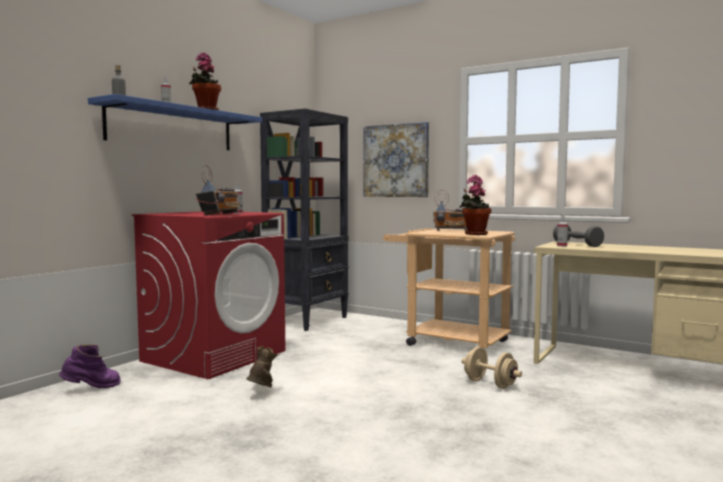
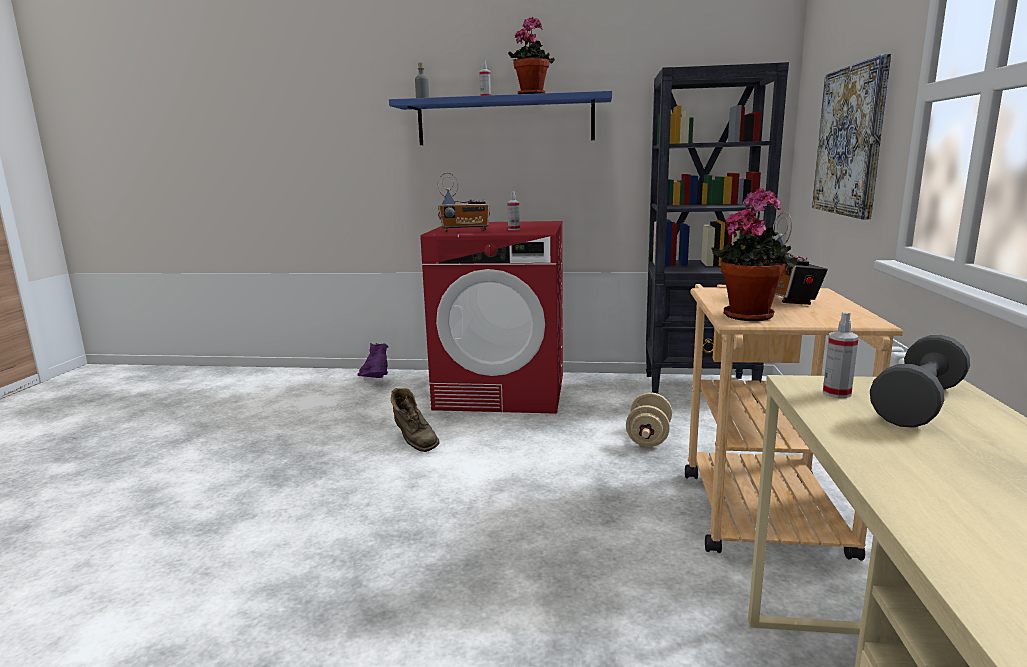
camera: 65 degrees right, 10 degrees up
purple boot [59,344,121,388] -> purple boot turned 150 degrees counterclockwise [357,343,388,378]
brown boot [246,346,280,388] -> brown boot turned 75 degrees clockwise [391,388,440,452]
beige dumbbell [462,347,522,389] -> beige dumbbell moved to [626,392,672,447]

